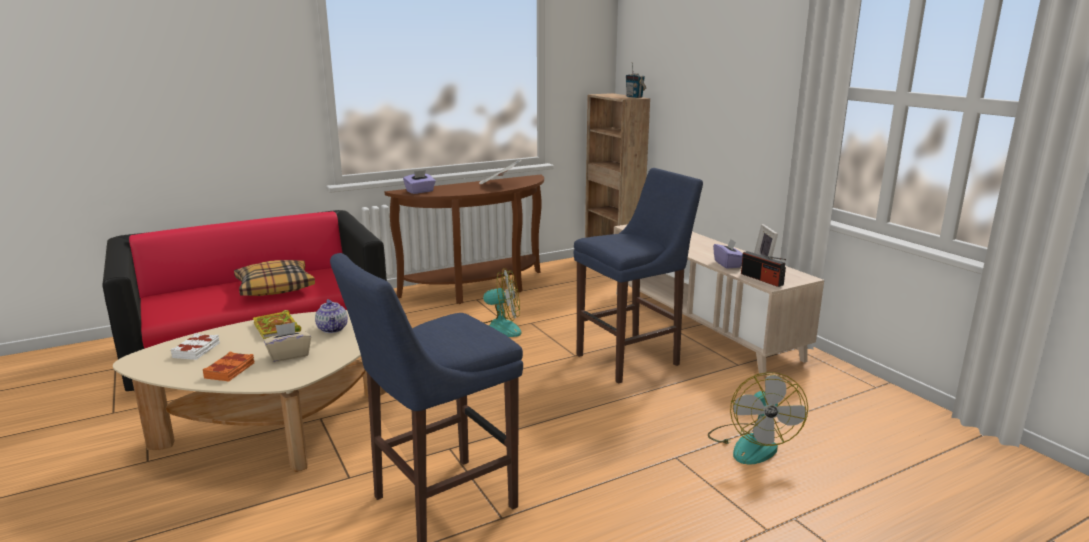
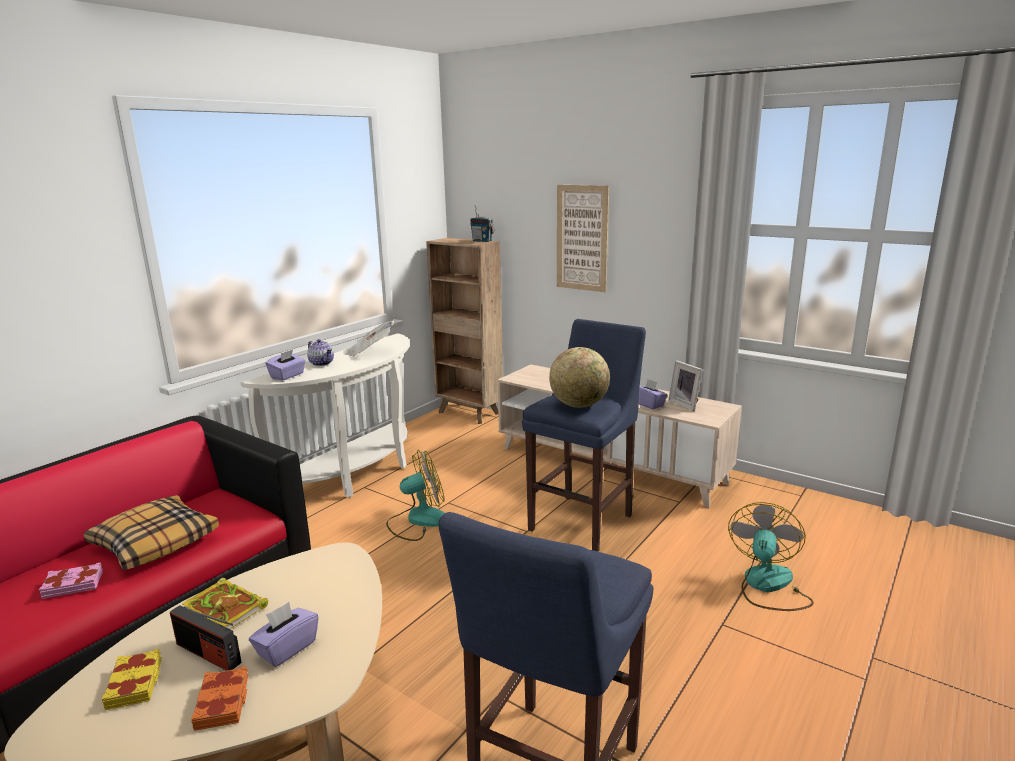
camera: 25 degrees left, 0 degrees up
white book [170,333,220,360] -> yellow book [102,649,162,710]
beige tissue box [264,322,311,362] -> purple tissue box [249,602,318,667]
teapot [315,299,348,333] -> teapot moved to [307,339,334,366]
brown console table [384,174,544,304] -> white console table [241,333,409,498]
fan [708,372,808,465] -> fan turned 135 degrees counterclockwise [728,502,814,611]
radio [741,251,786,287] -> radio moved to [170,605,242,671]
none -> pink book [39,562,103,599]
none -> globe [549,347,610,408]
none -> picture [557,185,609,292]

